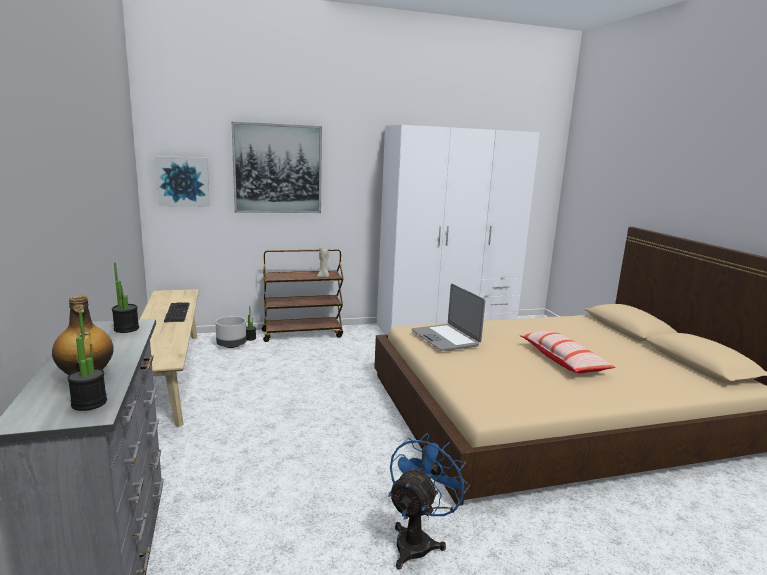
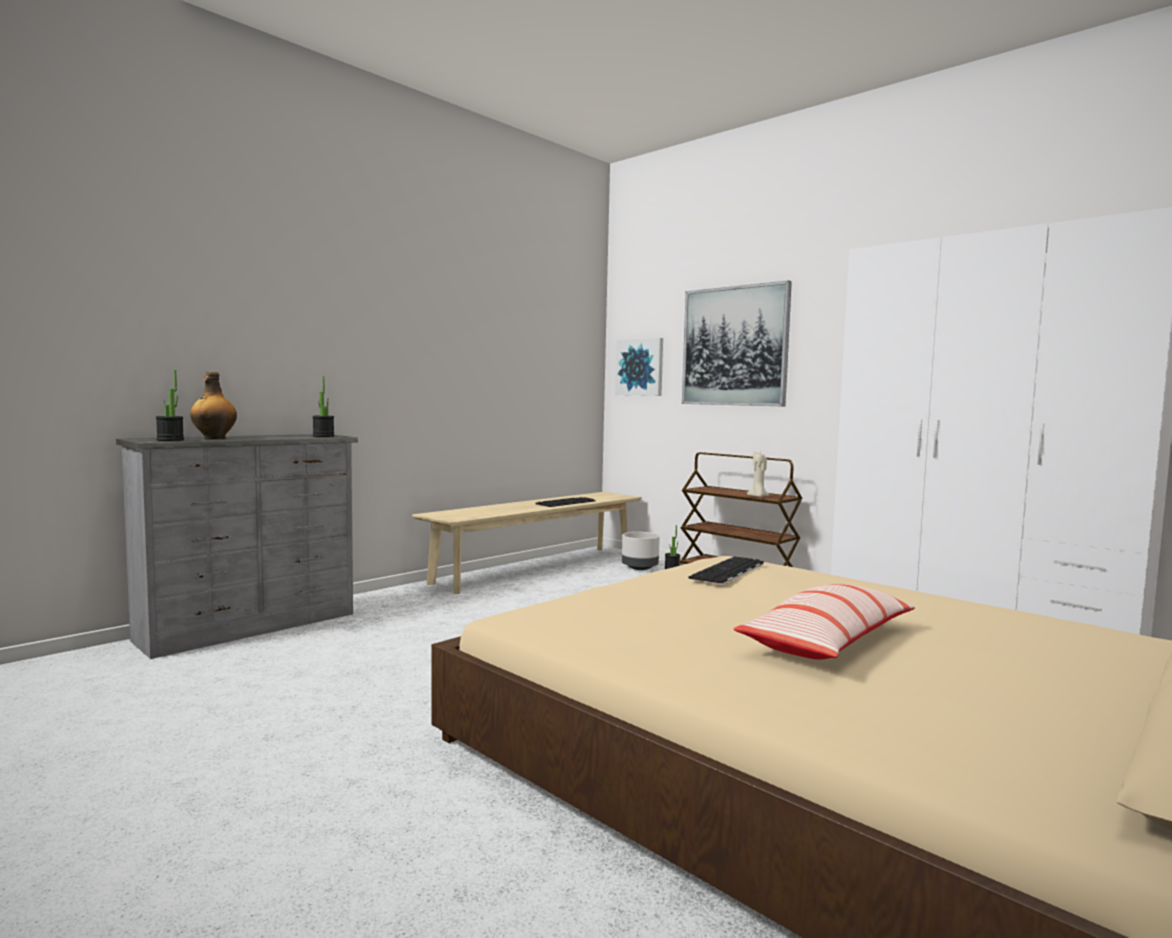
camera: 60 degrees right, 10 degrees down
blue fan [388,433,470,570] -> none
laptop [412,284,485,351] -> keyboard [689,556,764,585]

